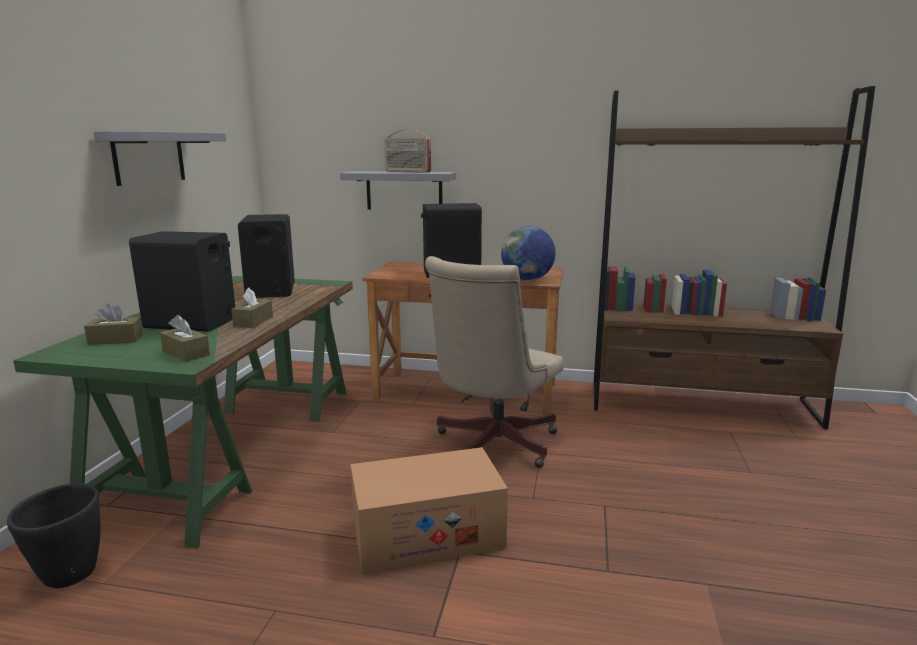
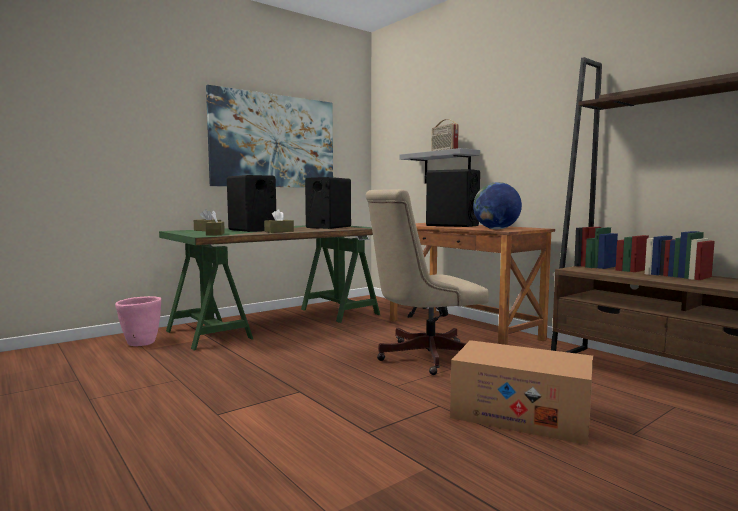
camera: 40 degrees right, 10 degrees down
black planter [7,483,100,588] -> pink planter [115,296,161,346]
grey shelf [94,131,226,186] -> picture [206,85,333,188]
cardboard box [350,447,508,573] -> cardboard box moved to [450,340,593,445]

